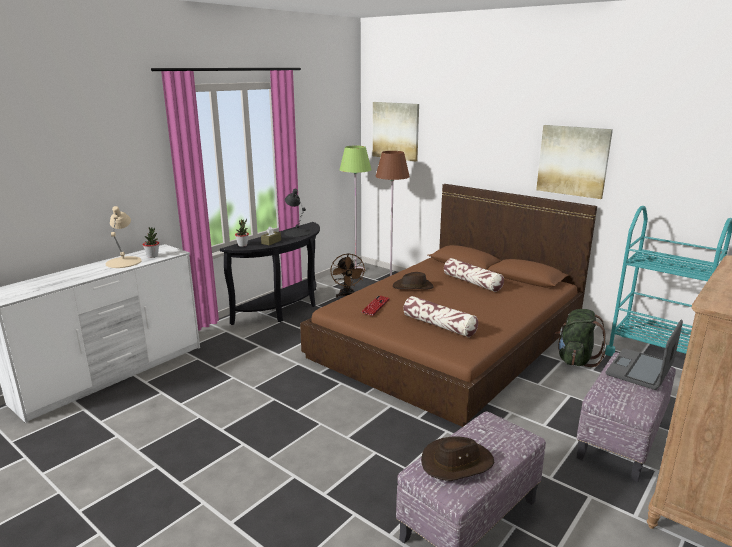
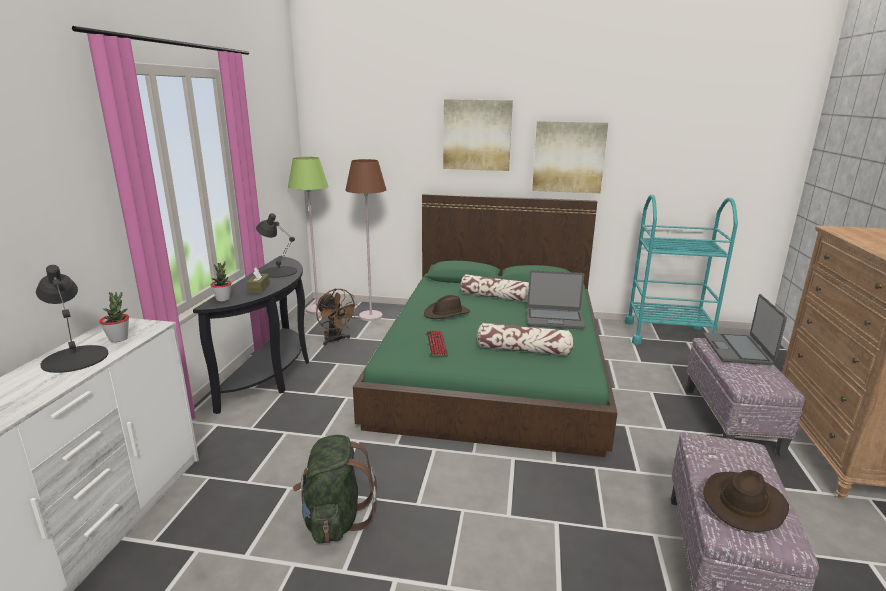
camera: 30 degrees left, 0 degrees up
beige table lamp [106,206,142,268] -> black table lamp [36,265,108,373]
brown bed [300,184,597,427] -> green bed [353,194,617,457]
picture [373,102,419,162] -> picture moved to [443,99,513,171]
green backpack [555,309,607,367] -> green backpack moved to [293,435,377,543]
none -> laptop [527,270,585,330]

